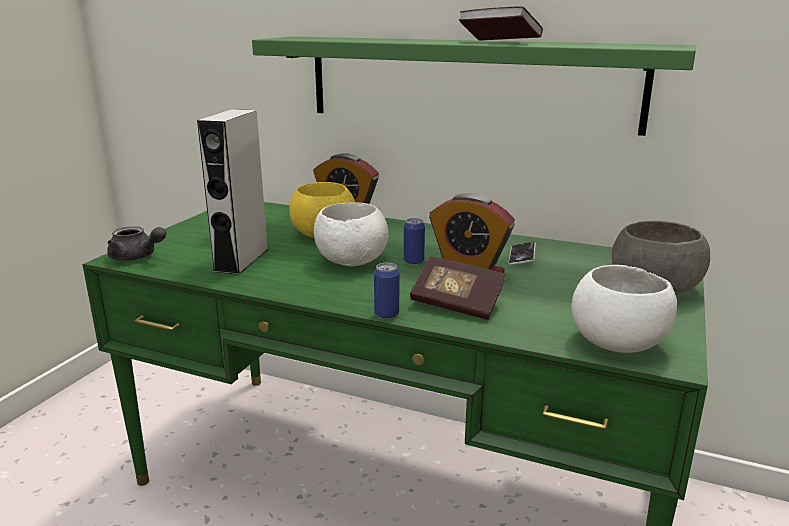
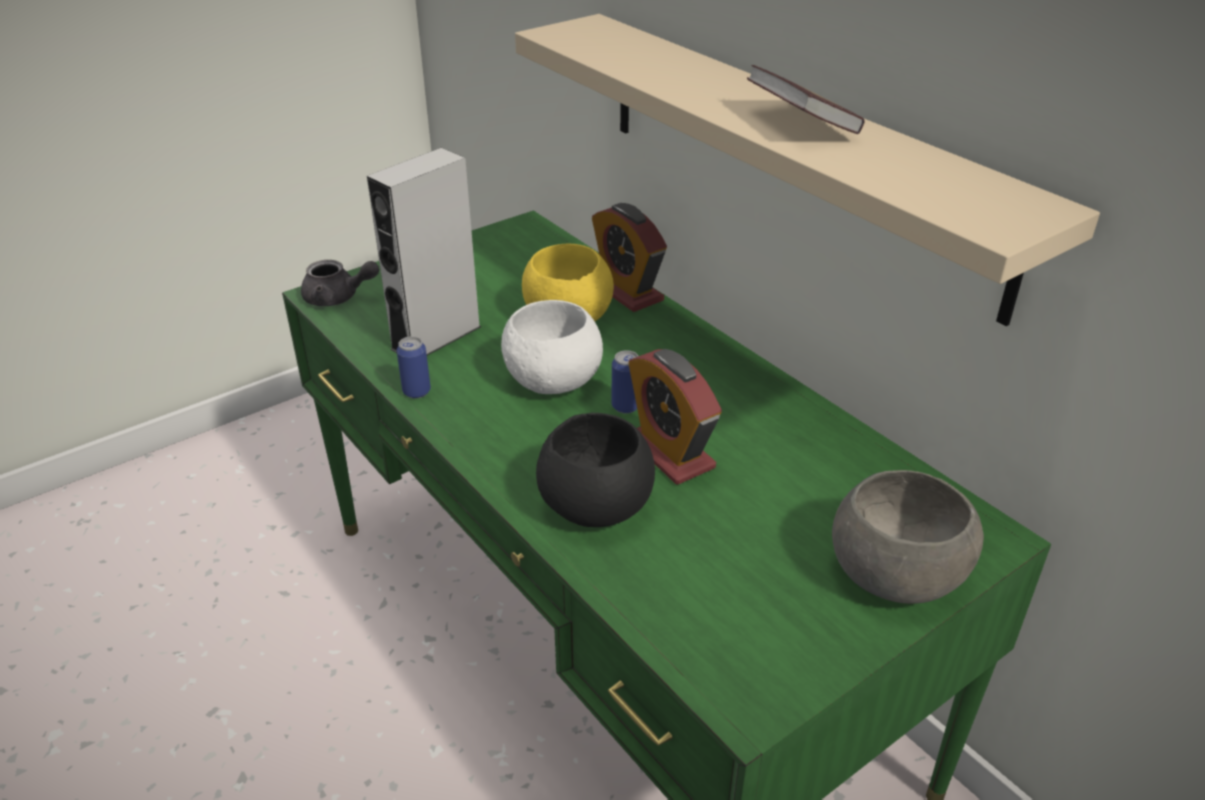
camera: 30 degrees right, 15 degrees up
grey teapot [107,226,166,261] -> grey teapot turned 45 degrees counterclockwise [301,260,379,306]
green shelf [252,37,696,136] -> beige shelf [515,14,1100,326]
can [374,263,399,319] -> can moved to [396,336,431,398]
book [410,256,505,320] -> black bowl [536,413,655,527]
phone [508,242,536,265] -> none
white bowl [571,265,677,353] -> none

